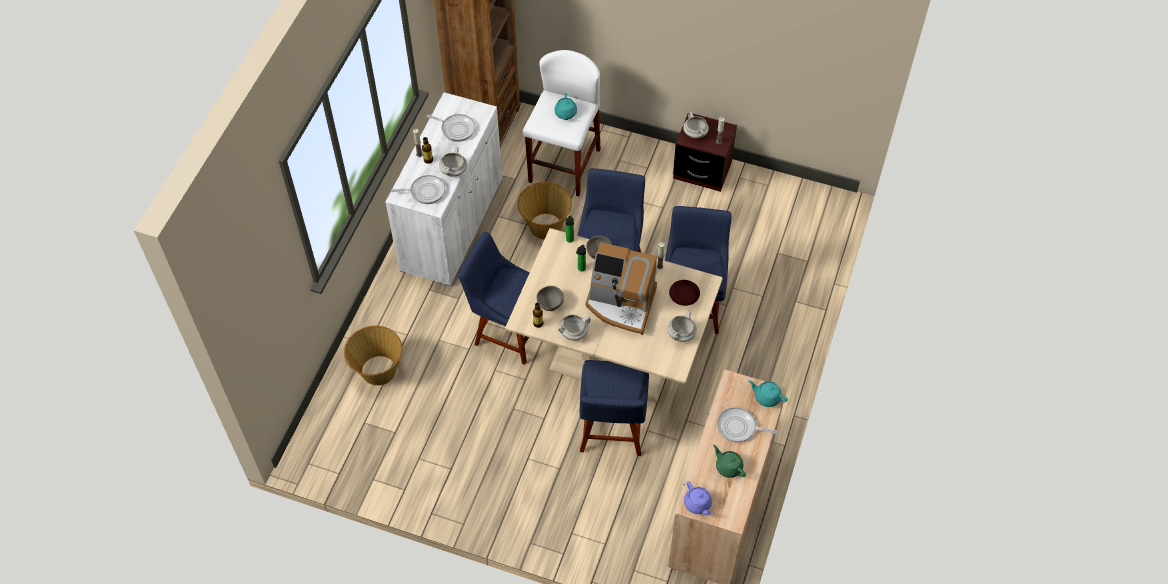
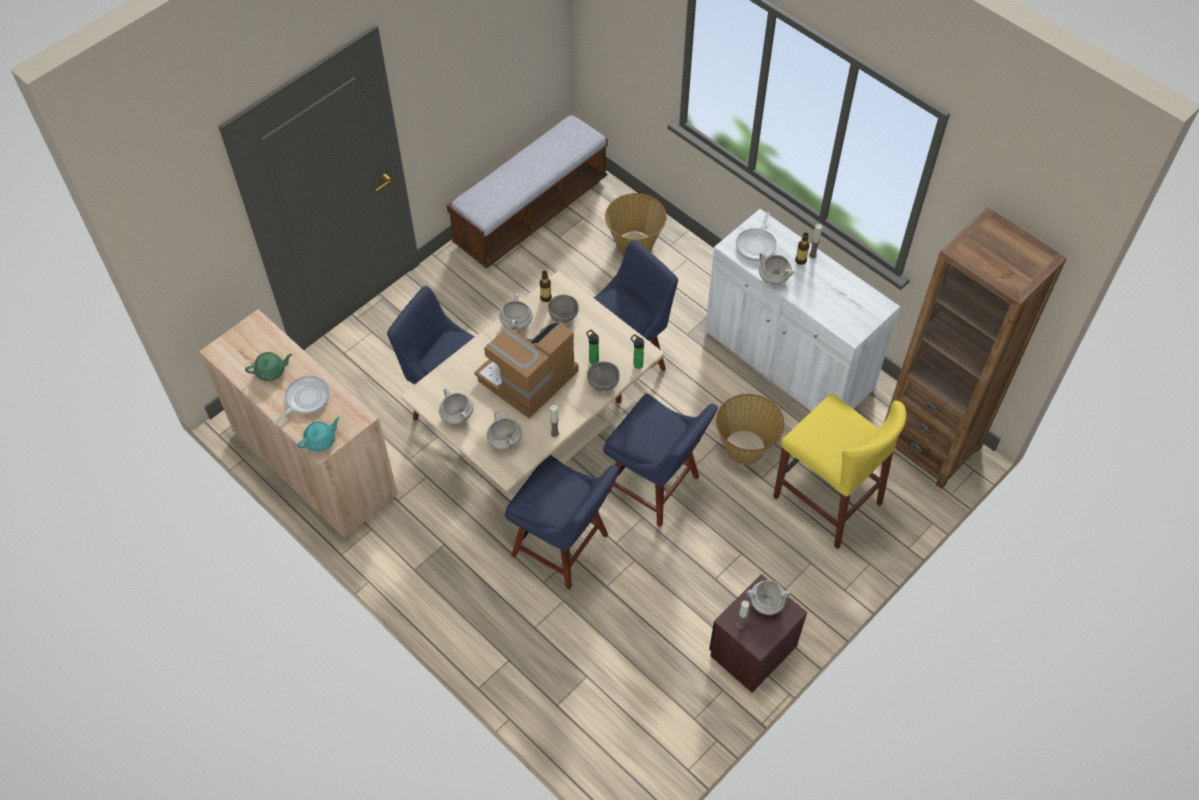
camera: 115 degrees right, 0 degrees up
frying pan [427,114,475,142] -> none
white stool [522,50,600,196] -> yellow stool [773,393,906,549]
turquoise teapot [555,93,577,120] -> none
brown plate [669,280,700,306] -> white cooking pot [487,412,522,450]
purple teapot [684,481,712,516] -> none
none -> bench [447,113,608,268]

